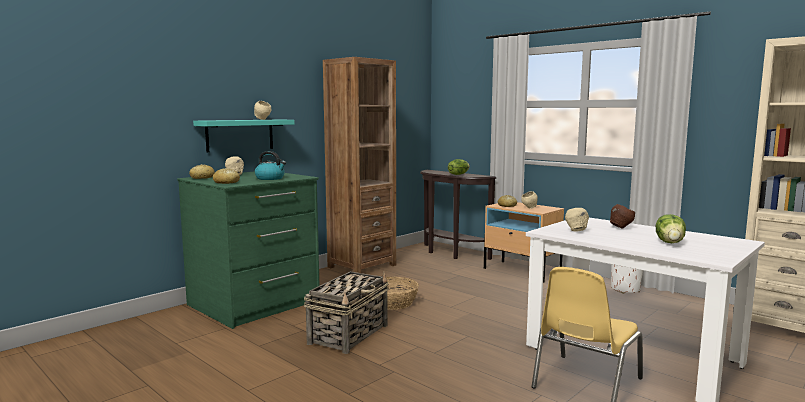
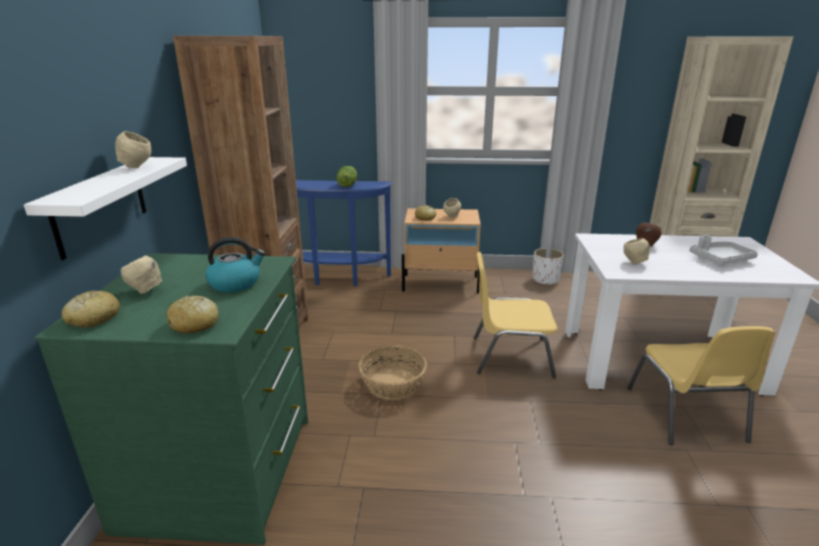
camera: 40 degrees left, 15 degrees up
turquoise shelf [193,120,294,152] -> white shelf [24,157,187,260]
basket [304,271,389,354] -> none
brown console table [420,170,496,260] -> blue console table [296,180,392,286]
lettuce [656,214,686,243] -> grey tray [689,235,758,265]
none -> yellow chair [474,252,558,378]

